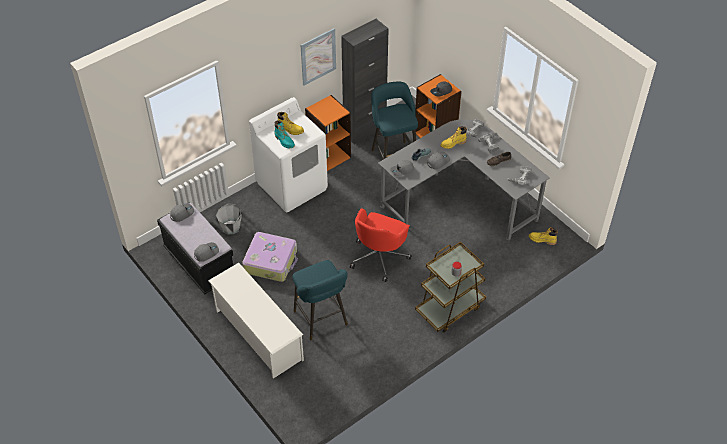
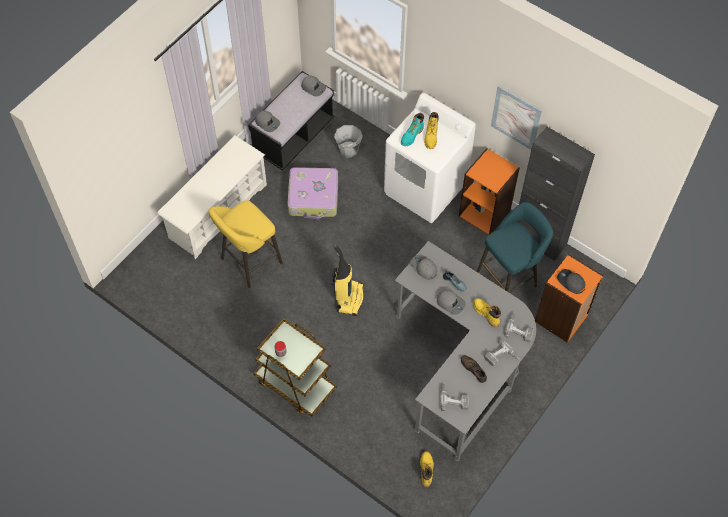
camera: 75 degrees right, 10 degrees up
turquoise stool [293,260,348,340] -> yellow stool [208,200,283,288]
red office chair [350,208,412,282] -> vacuum cleaner [332,245,364,316]

